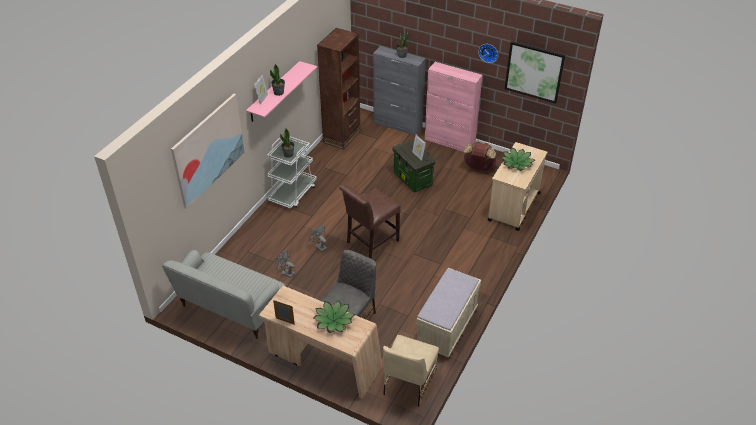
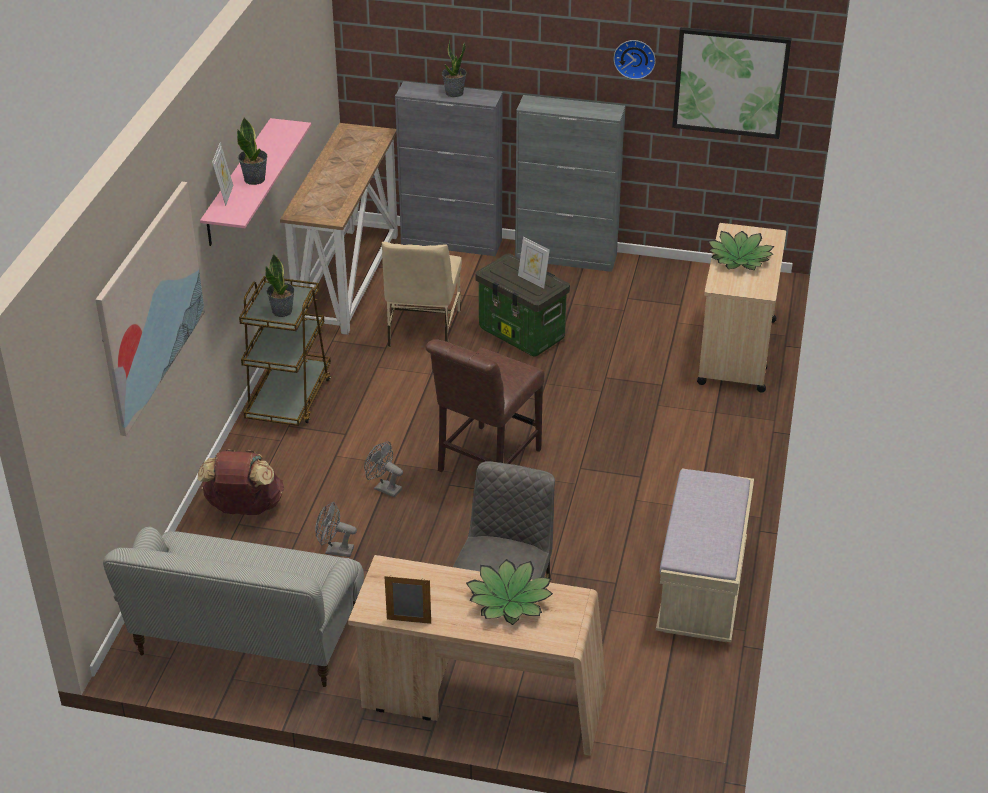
camera: 15 degrees left, 5 degrees down
white cart [267,137,317,209] -> brown cart [239,276,331,426]
brown bookcase [317,28,361,150] -> console table [280,123,398,335]
beige chair [383,335,439,407] -> beige chair moved to [382,242,462,347]
pink cabinet [425,62,482,152] -> grey cabinet [515,95,625,272]
brown backpack [463,142,498,171] -> brown backpack moved to [198,449,284,515]

